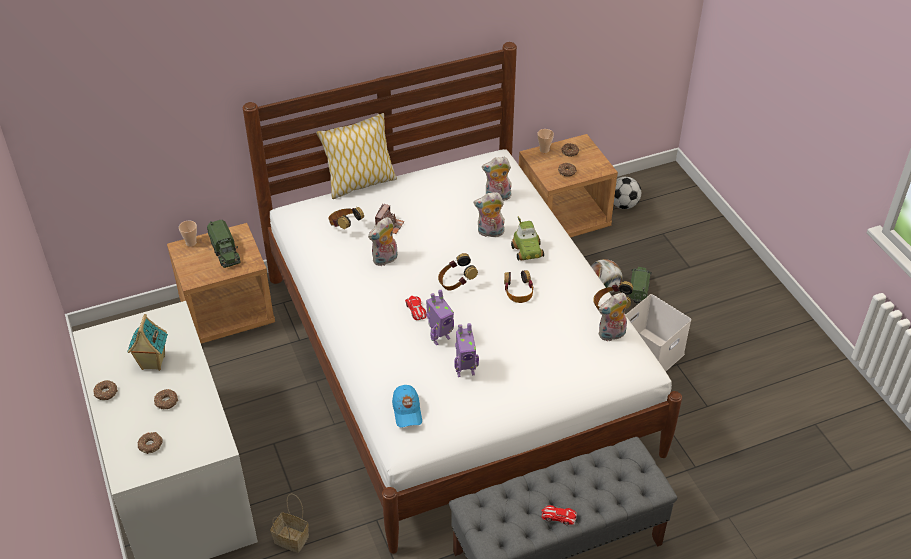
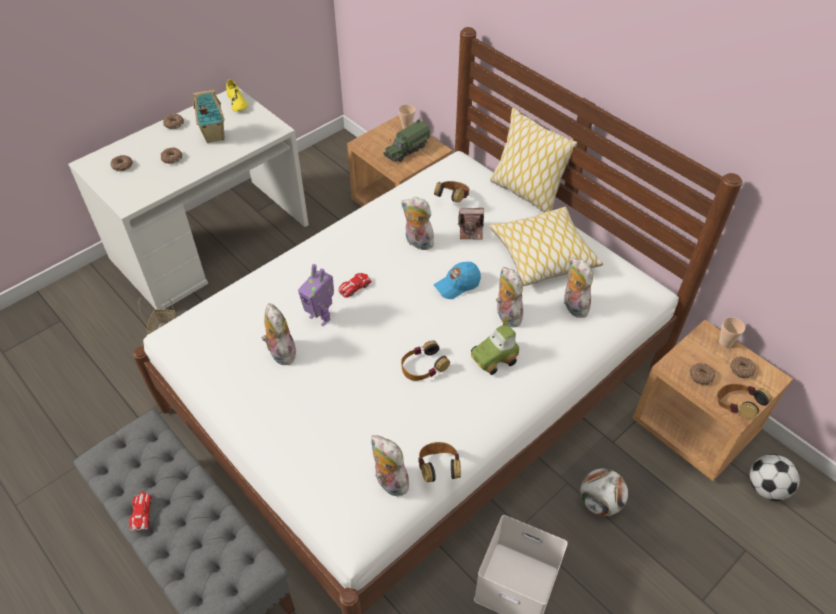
camera: 70 degrees right, 5 degrees up
blue cap [392,385,422,428] -> blue cap moved to [434,262,481,299]
headphones [438,253,478,291] -> headphones moved to [717,384,772,419]
toy robot [454,323,479,377] -> plush toy [262,303,296,365]
toy truck [628,267,652,304] -> none
none -> yellow shoe [226,79,247,112]
none -> pillow [489,207,603,286]

